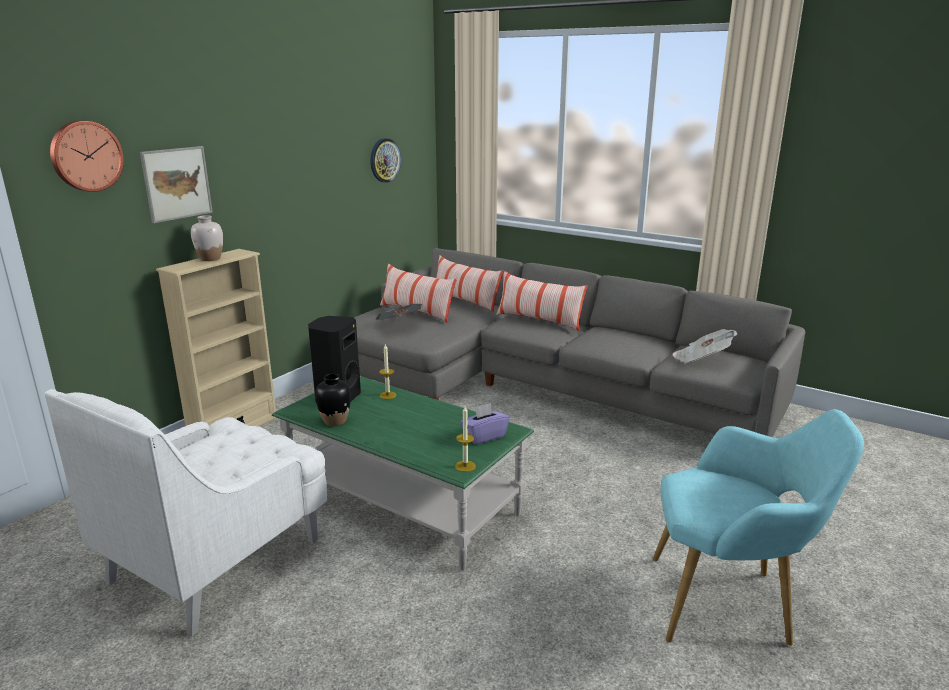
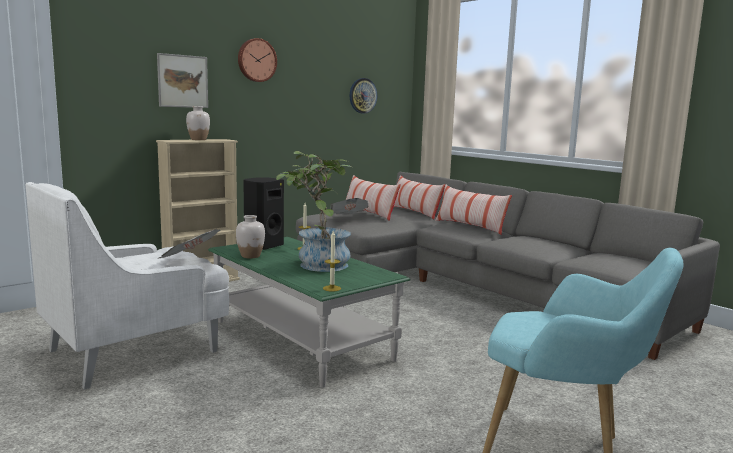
camera: 15 degrees right, 10 degrees down
wall clock [50,120,124,192] -> wall clock moved to [238,38,277,82]
black vase [315,374,351,426] -> white vase [236,215,265,258]
purple tissue box [460,403,510,445] -> none
newspaper [673,329,737,364] -> newspaper moved to [157,229,220,259]
none -> potted plant [276,151,352,272]

